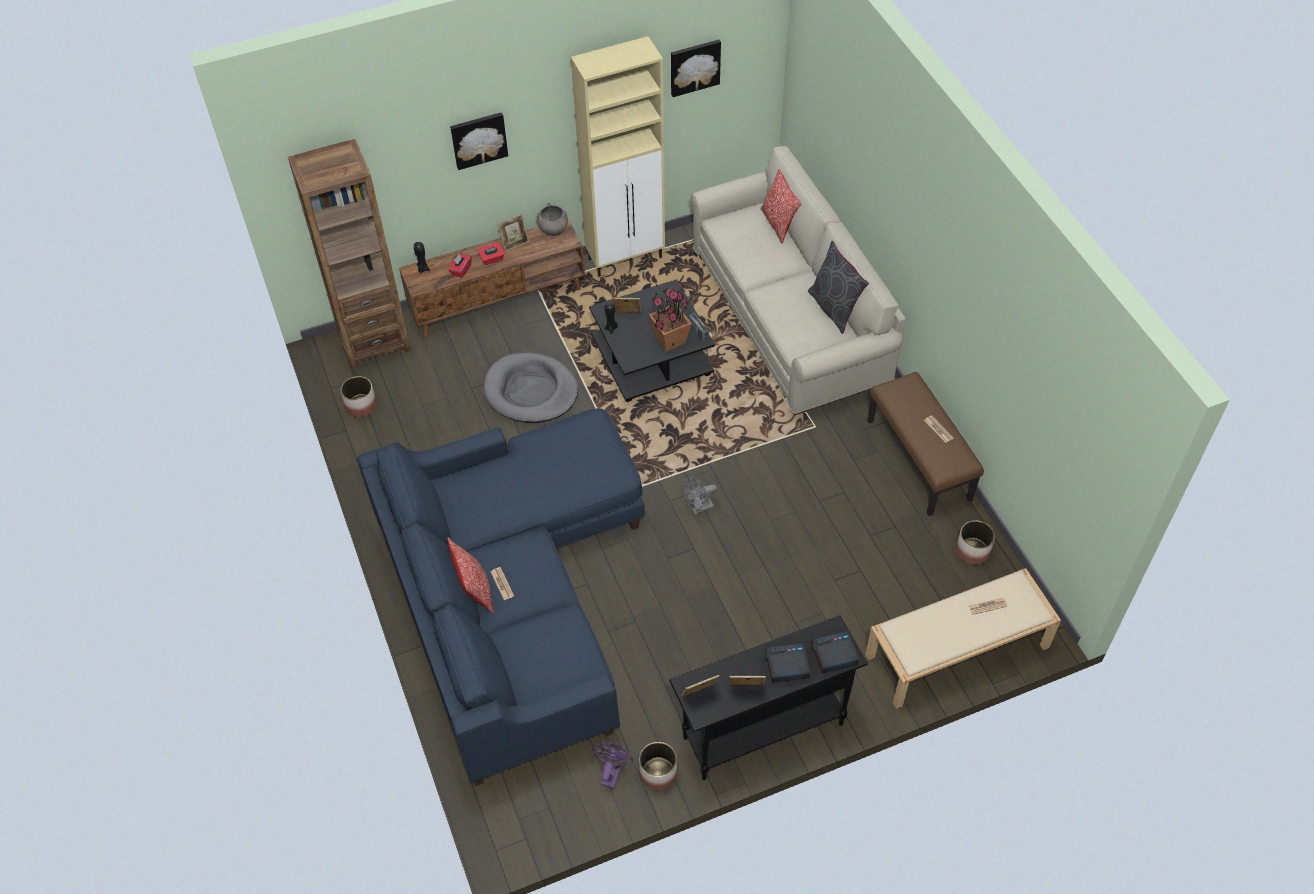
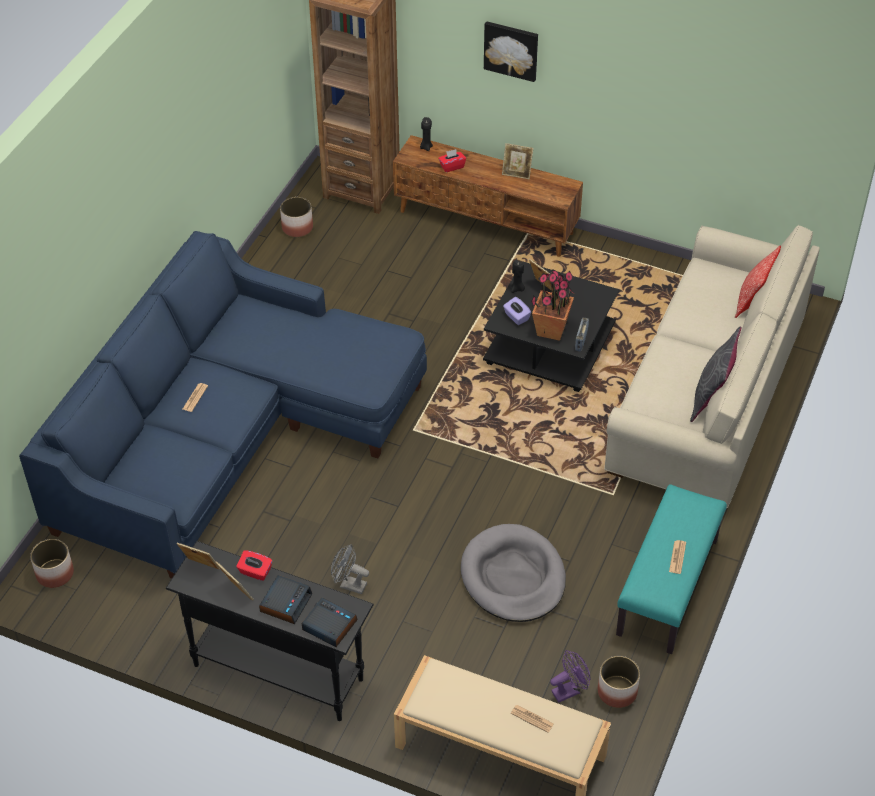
camera: 45 degrees right, 5 degrees down
pillow [447,537,495,614] -> none
red tissue box [478,243,504,265] -> red tissue box moved to [236,550,272,581]
grey dog bed [484,353,578,423] -> grey dog bed moved to [461,524,566,622]
grey bowl [537,203,568,236] -> none
beige cabinet [571,36,665,277] -> none
purple fan [593,742,633,789] -> purple fan moved to [550,650,591,703]
planter [639,742,677,791] -> planter moved to [30,539,74,588]
picture [671,40,721,97] -> none
grey fan [683,475,717,514] -> grey fan moved to [331,544,369,594]
alarm clock [765,643,810,683] -> alarm clock turned 75 degrees clockwise [259,575,312,624]
brown bench [867,372,984,516] -> turquoise bench [616,484,727,654]
none -> purple tissue box [503,297,531,325]

